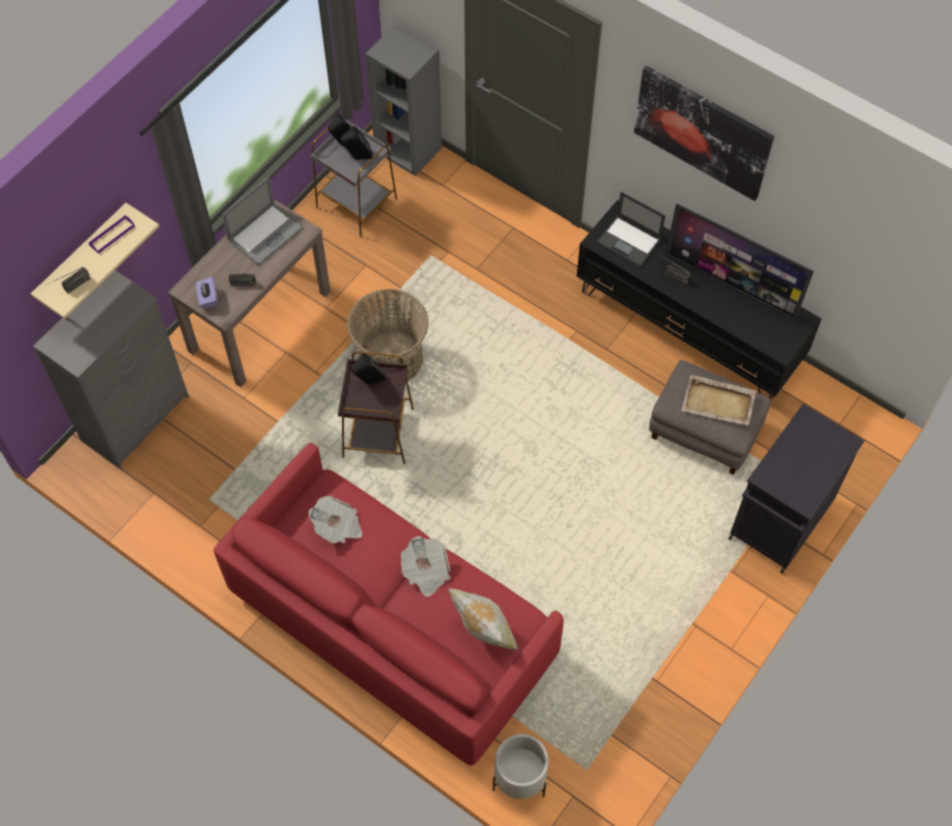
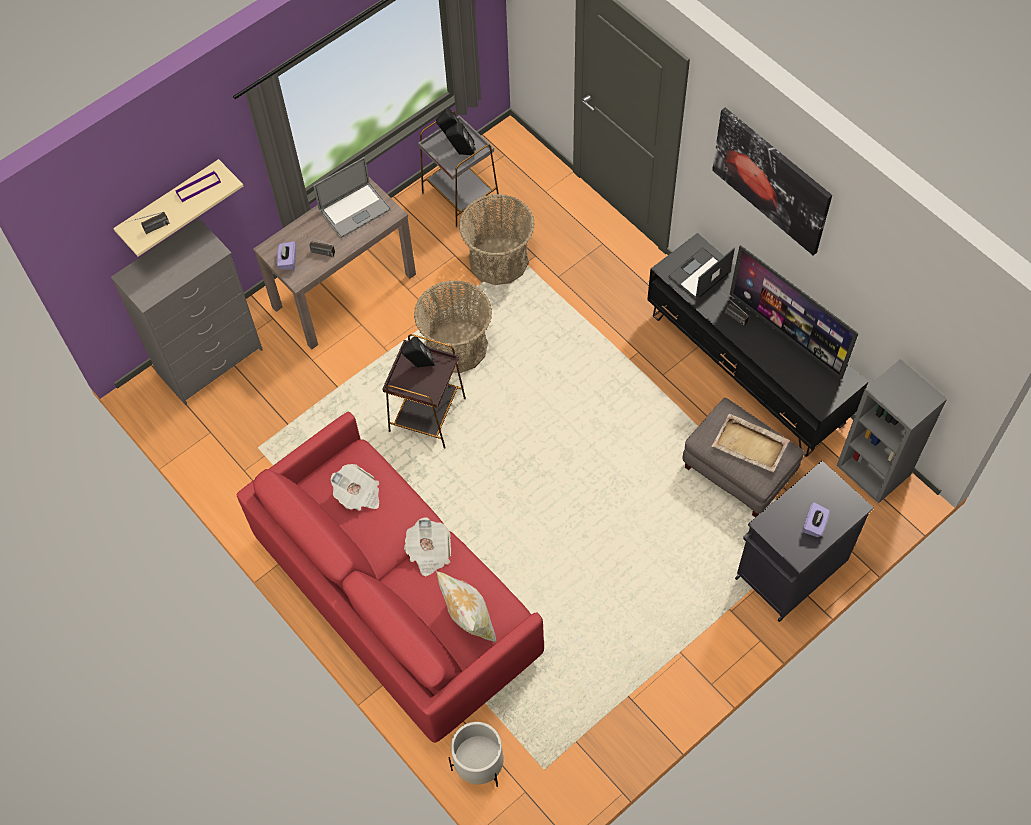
camera: 15 degrees right, 0 degrees up
grey bookcase [365,25,442,176] -> grey bookcase moved to [837,359,947,503]
laptop [597,192,665,267] -> laptop turned 90 degrees clockwise [668,247,735,301]
none -> basket [459,194,535,285]
none -> purple tissue box [803,502,830,537]

